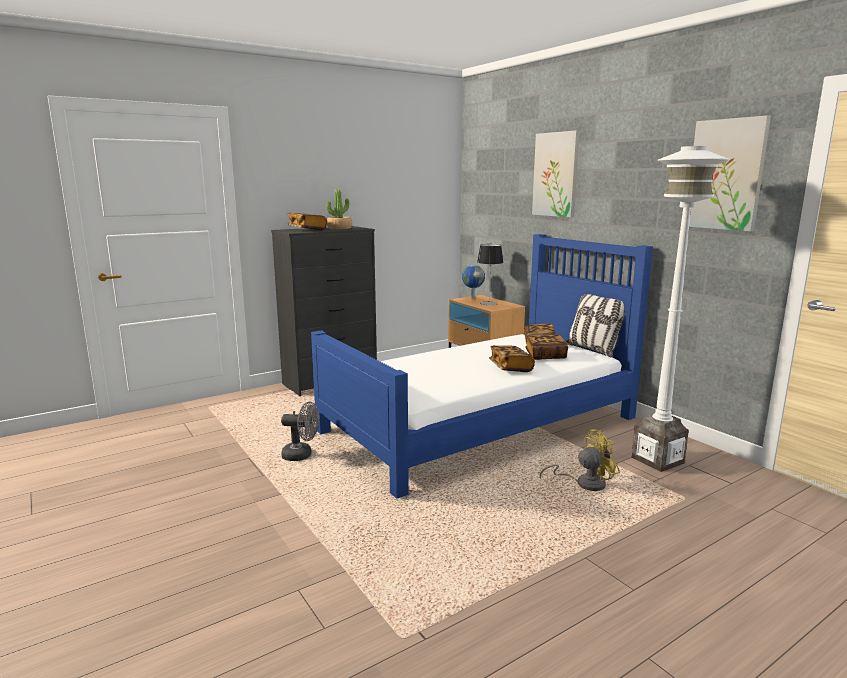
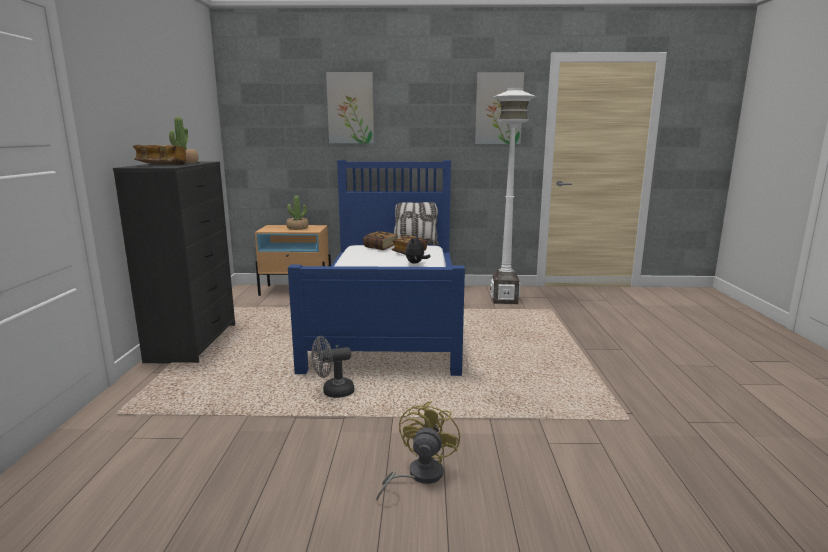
camera: 55 degrees left, 0 degrees up
grey fan [281,402,320,461] -> grey fan turned 150 degrees counterclockwise [312,336,354,398]
globe [462,265,485,299] -> none
table lamp [477,244,503,305] -> potted plant [286,196,309,230]
book [489,345,535,372] -> plush toy [406,236,431,264]
yellow fan [540,429,620,491] -> yellow fan moved to [376,401,460,502]

